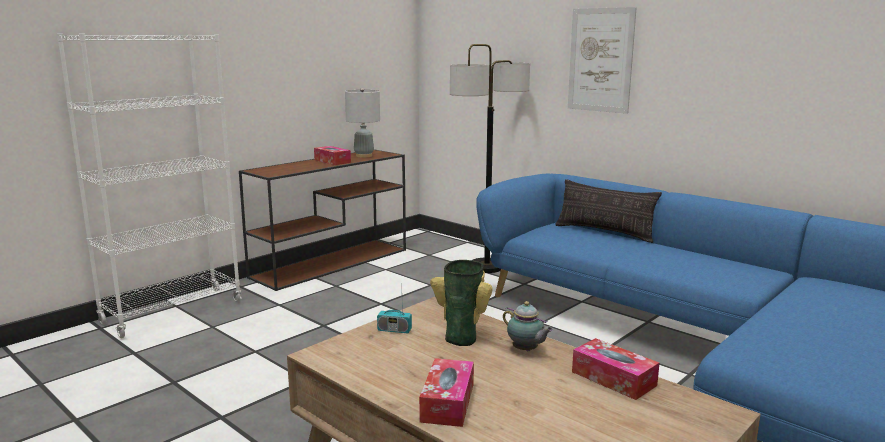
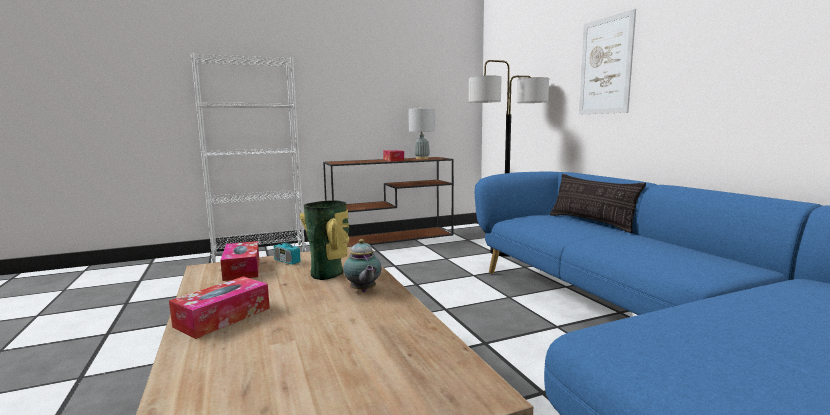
camera: 25 degrees right, 5 degrees down
tissue box [572,338,660,400] -> tissue box moved to [220,241,259,281]

